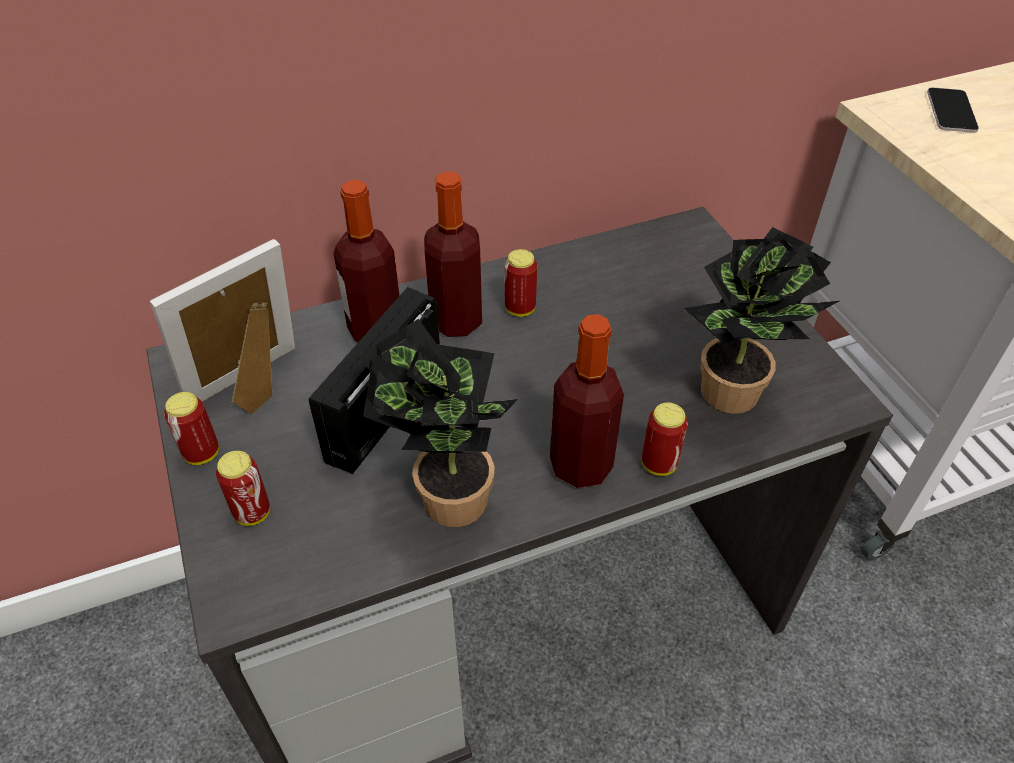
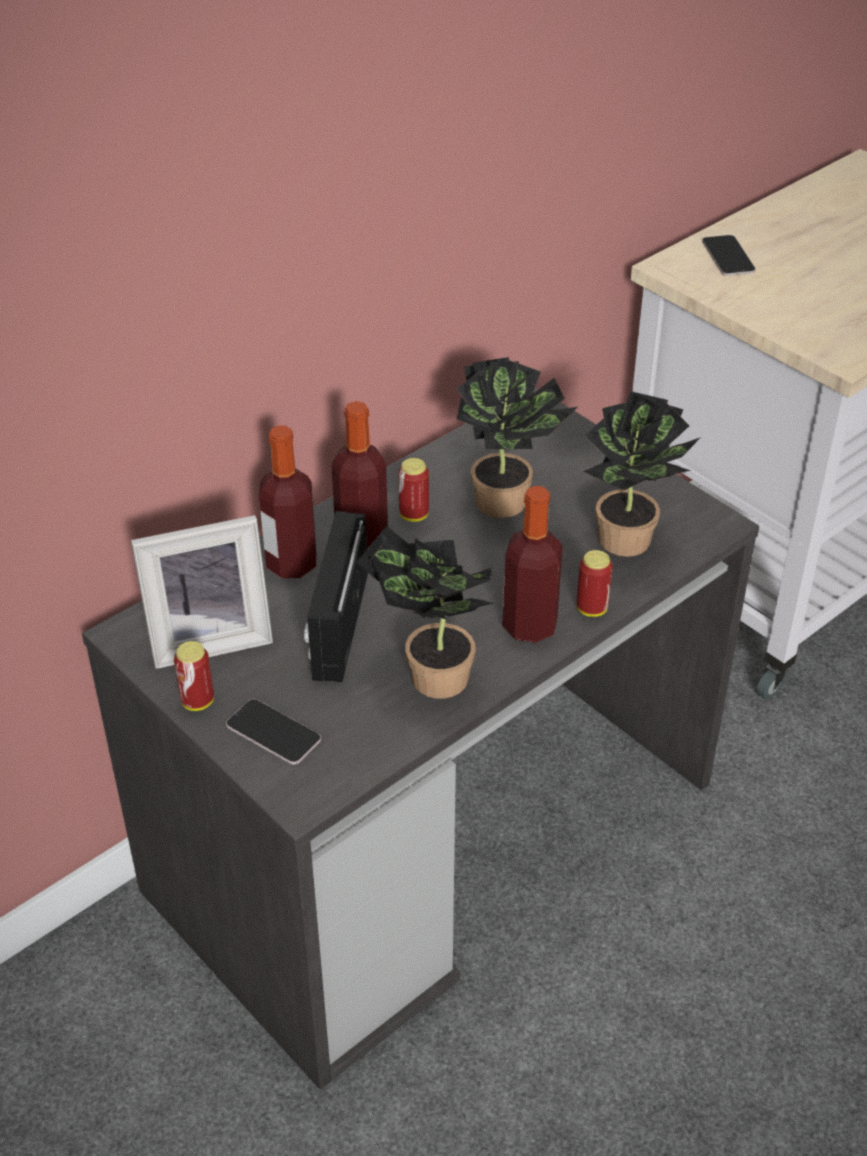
camera: 20 degrees left, 5 degrees down
picture frame [150,239,296,414] -> picture frame turned 135 degrees counterclockwise [131,515,273,669]
can [216,451,270,526] -> phone [226,699,321,764]
none -> potted plant [456,357,578,518]

